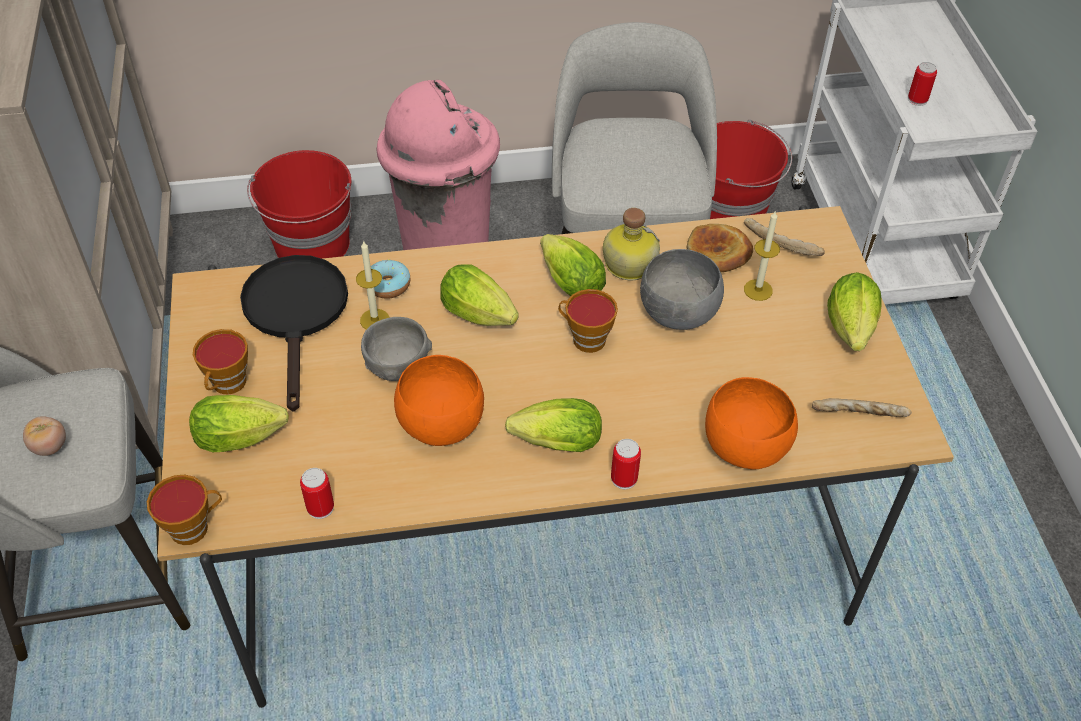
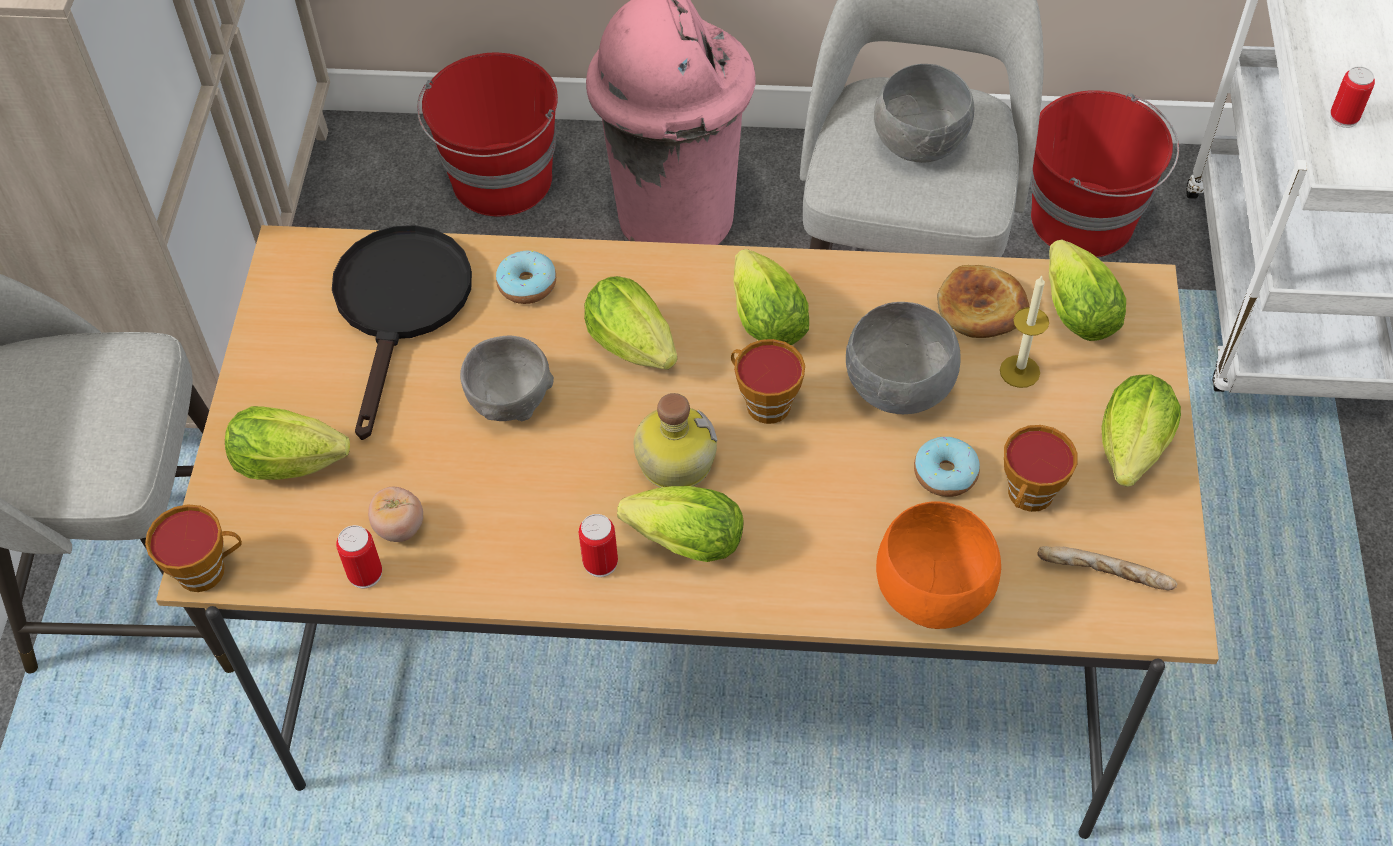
camera: 15 degrees right, 5 degrees up
tomato [23,416,66,456] -> tomato moved to [368,487,423,542]
cup [193,329,248,395] -> cup moved to [1004,425,1078,512]
candle [356,241,390,330] -> none
orange bowl [394,355,484,446] -> none
bottle [603,208,660,280] -> bottle moved to [634,393,718,488]
can [611,439,641,489] -> can moved to [579,514,618,577]
bread [744,218,825,256] -> lettuce [1049,240,1126,341]
none -> grey bowl [874,64,974,163]
none -> donut [914,437,980,497]

